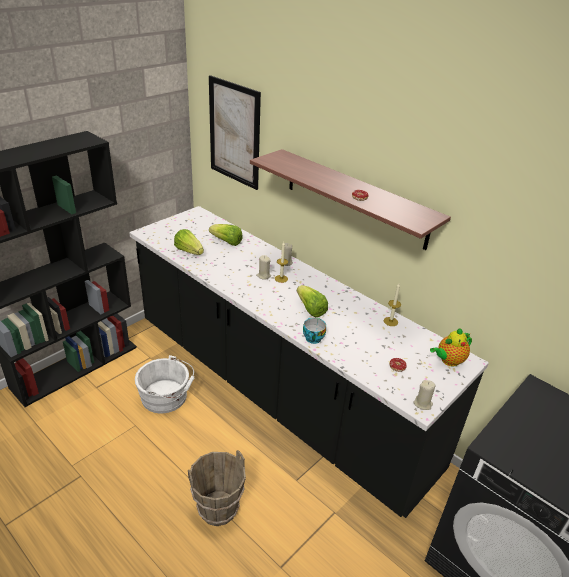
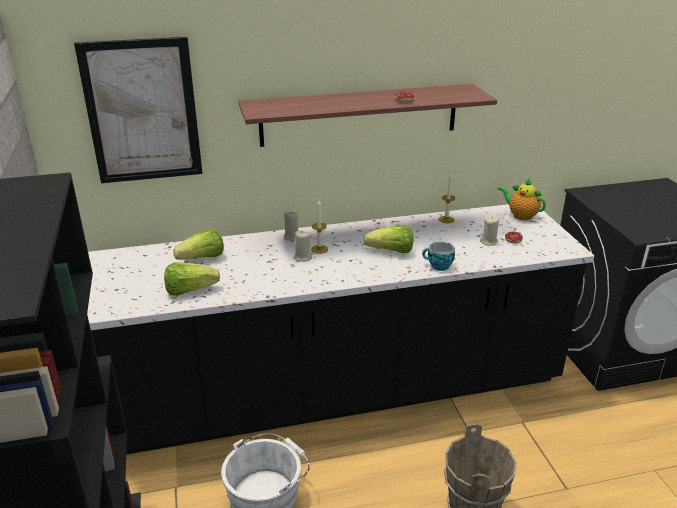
camera: 55 degrees left, 5 degrees down
beige candle [414,380,436,410] -> beige candle moved to [480,216,499,246]
teapot [430,328,472,366] -> teapot turned 120 degrees clockwise [497,178,546,221]

